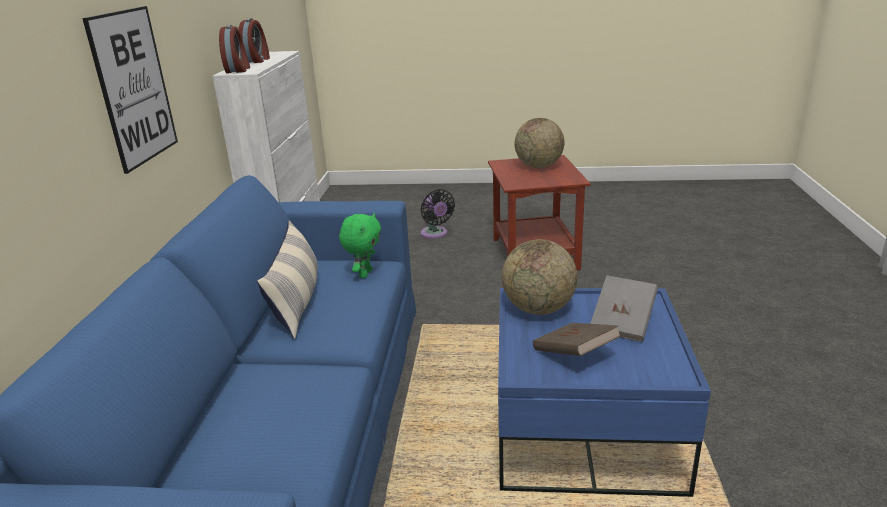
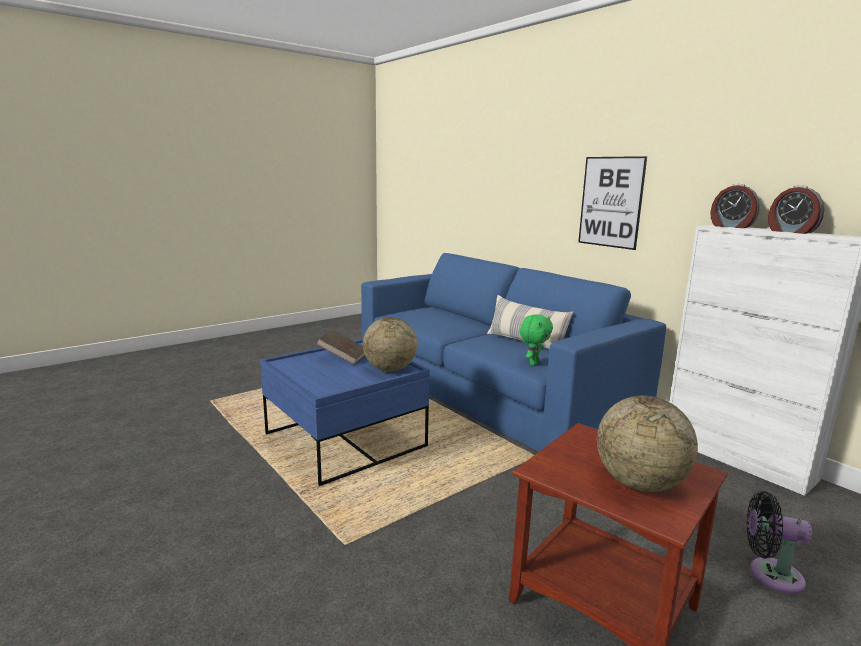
camera: 135 degrees right, 10 degrees down
green plush toy [339,213,381,278] -> green plush toy turned 120 degrees counterclockwise [520,314,553,366]
grey book [590,275,658,342] -> none

